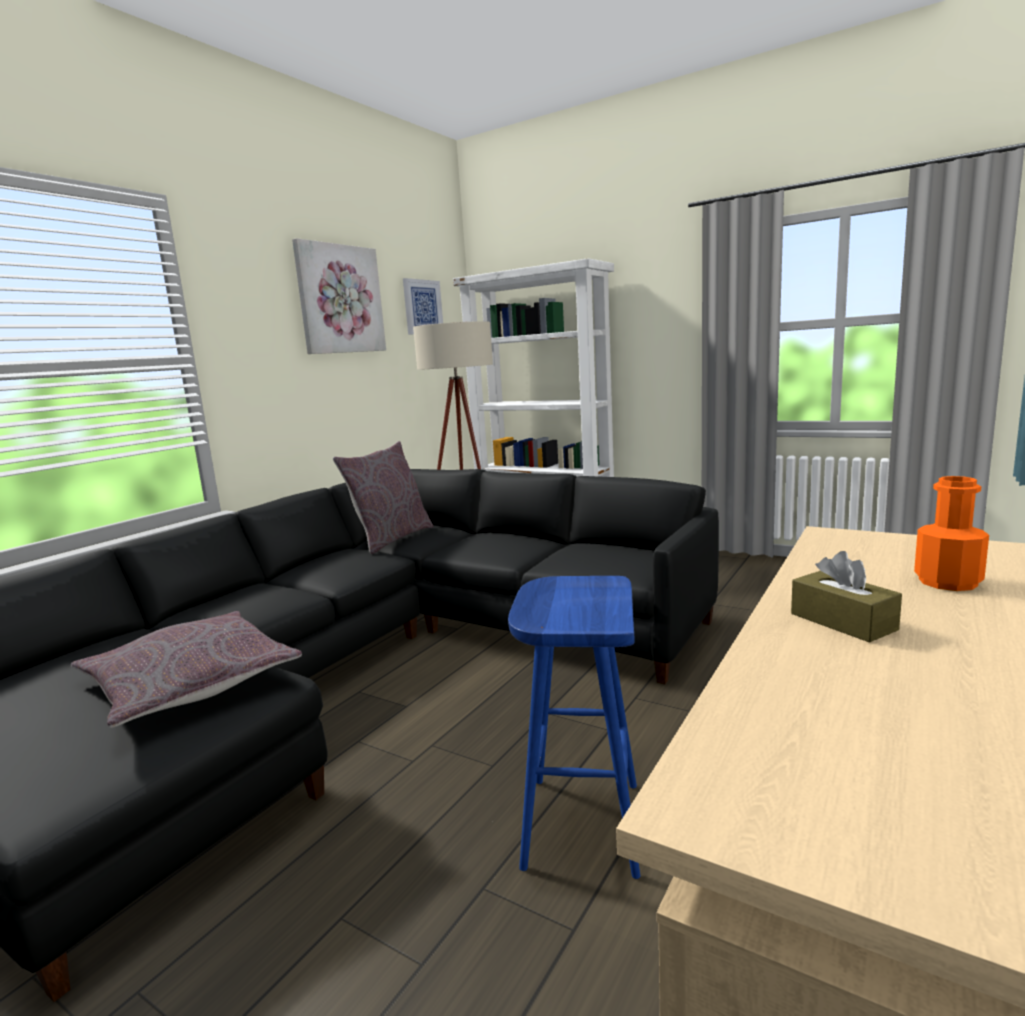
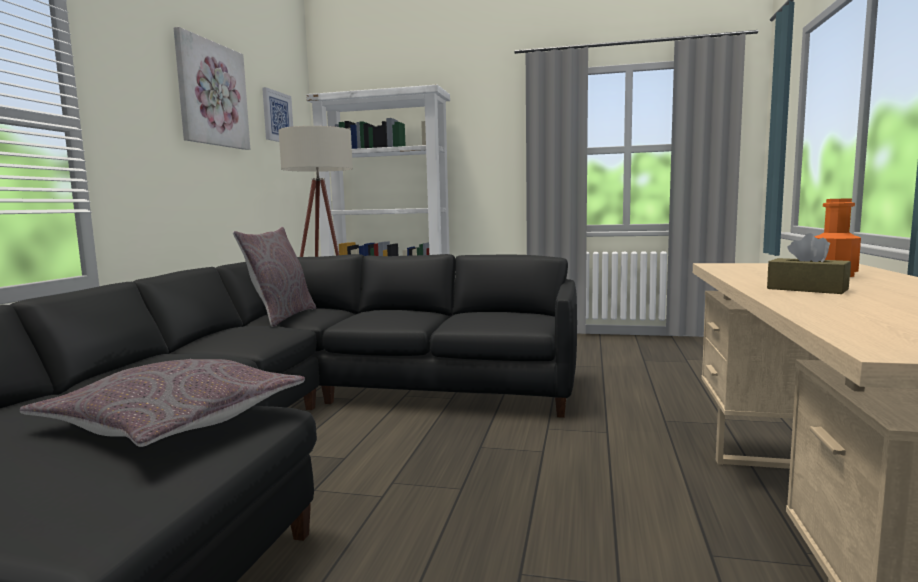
camera: 20 degrees left, 5 degrees down
blue stool [508,576,640,879] -> none

